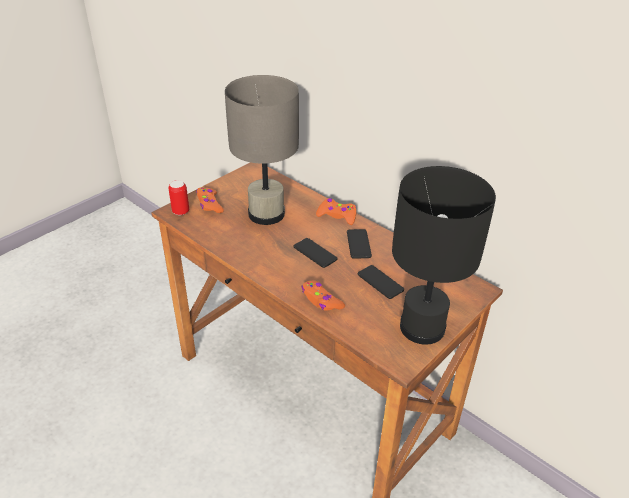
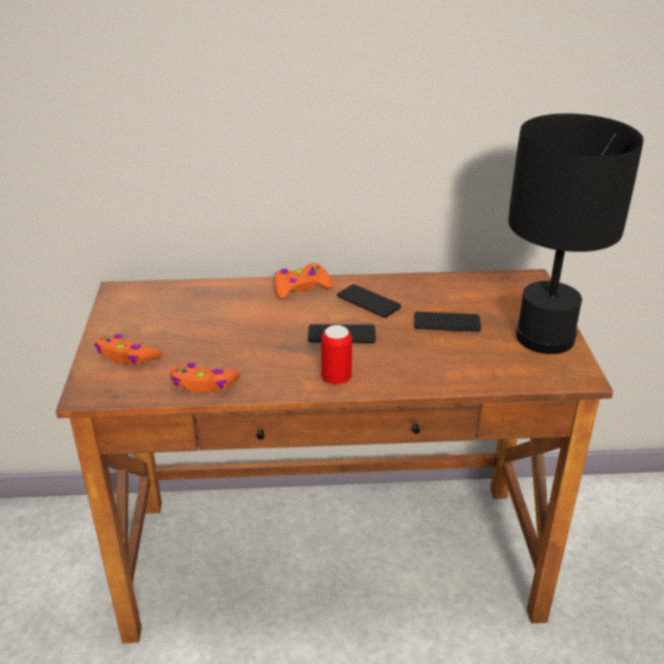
camera: 45 degrees left, 5 degrees down
can [168,180,189,215] -> can moved to [321,325,352,385]
grey table lamp [225,75,299,225] -> none
orange game controller [301,280,345,311] -> orange game controller moved to [170,363,240,393]

